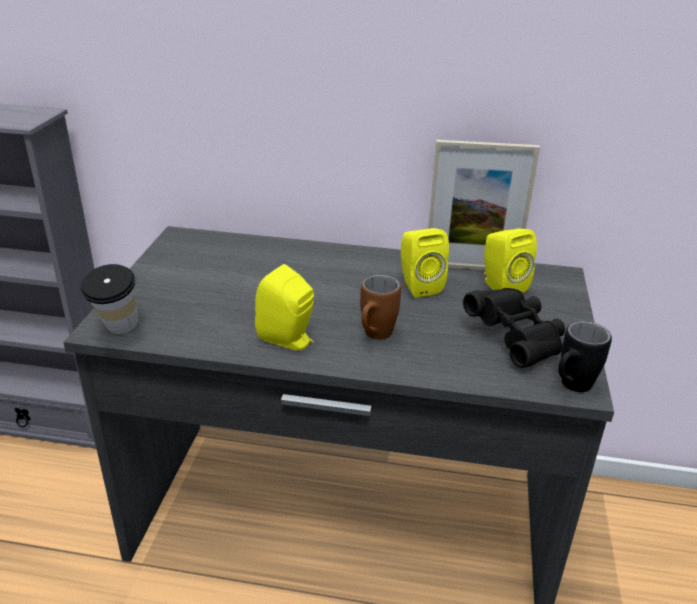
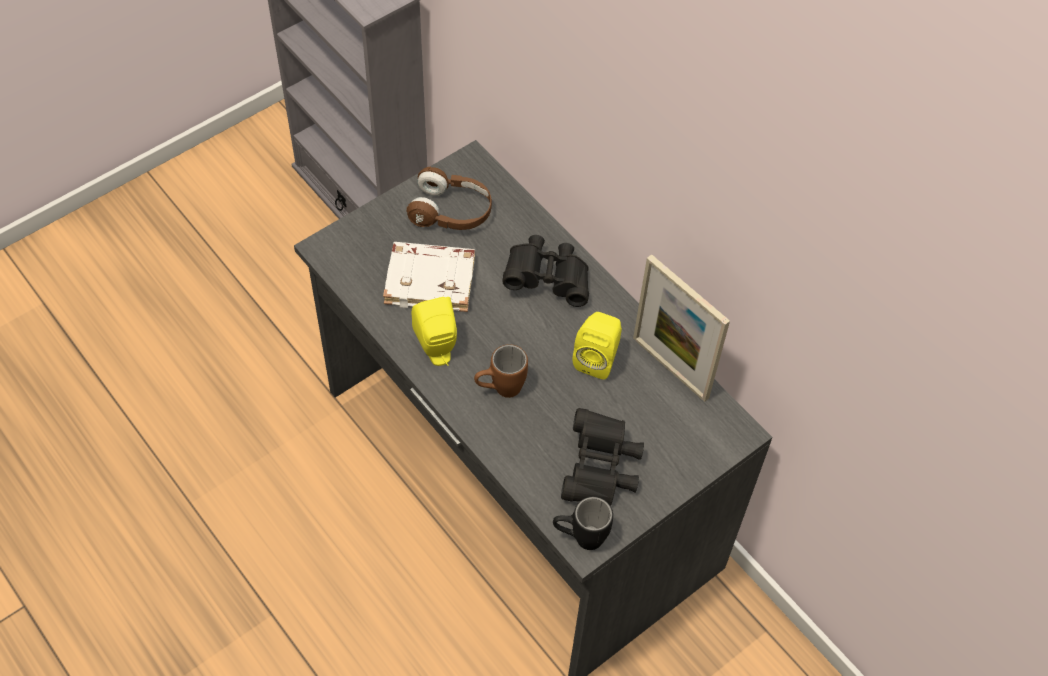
camera: 40 degrees right, 25 degrees up
cup [80,264,138,334] -> none
yellow speaker [484,228,537,293] -> none
none -> white book [383,242,475,312]
none -> brown headphones [406,167,492,230]
none -> black binoculars [502,235,589,307]

